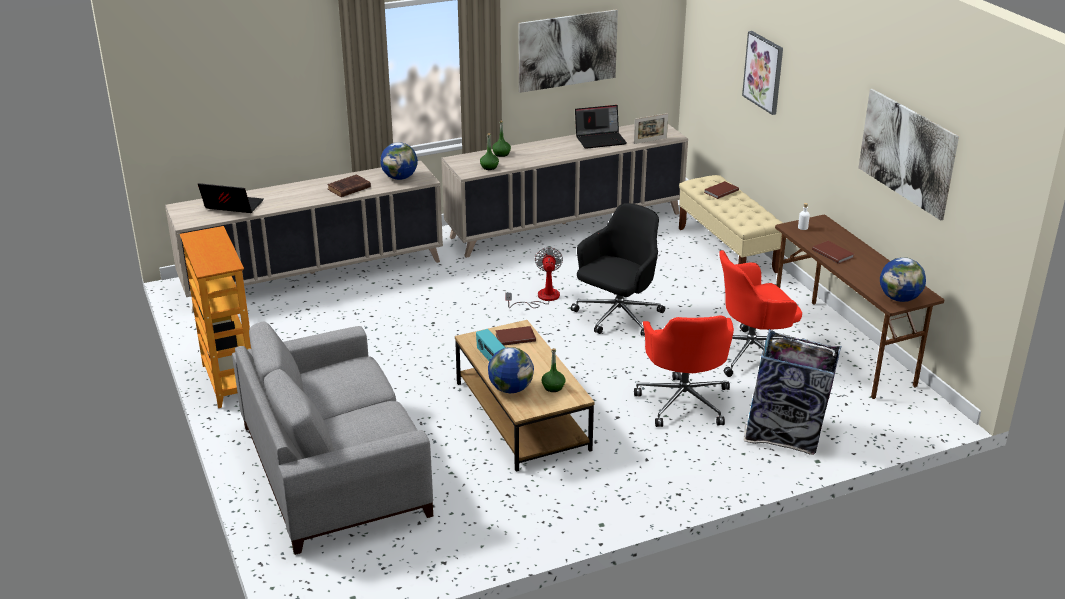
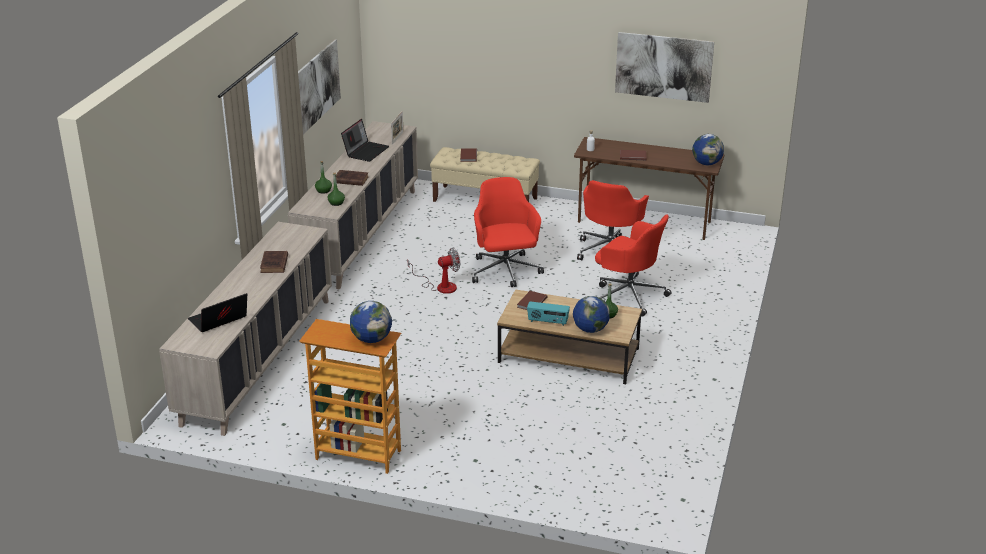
camera: 50 degrees left, 0 degrees up
grey sofa [232,322,433,555] -> none
globe [381,142,418,180] -> globe moved to [350,301,392,343]
fan [506,247,563,308] -> fan turned 120 degrees clockwise [408,248,460,294]
black office chair [571,203,665,336] -> red office chair [472,177,544,287]
picture [742,31,783,115] -> none
trash can [744,329,842,455] -> none
none -> brown book [333,170,369,186]

